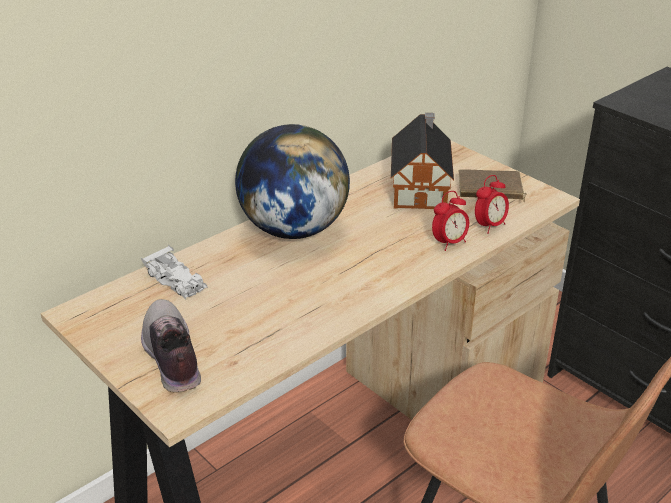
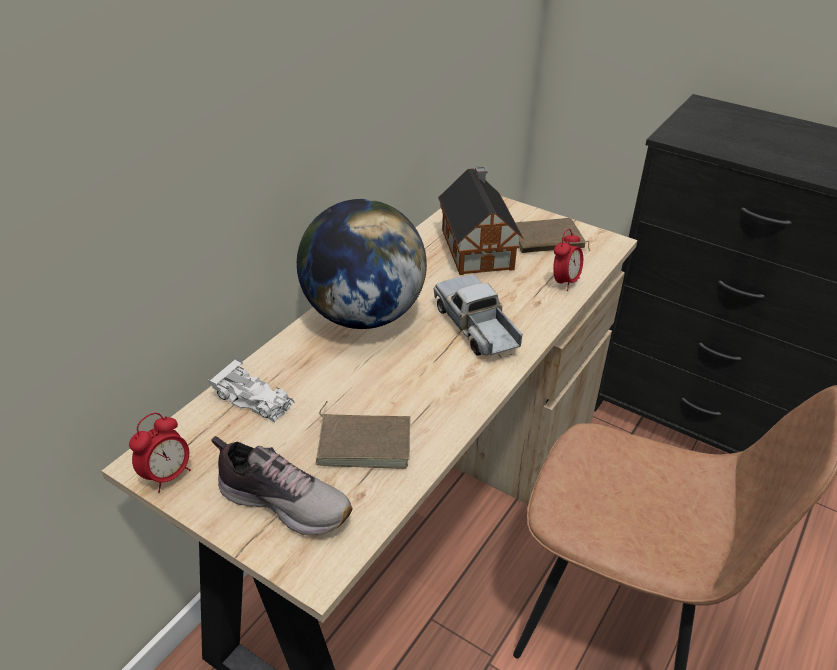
camera: 15 degrees left, 5 degrees up
shoe [141,299,201,393] -> shoe turned 150 degrees clockwise [211,436,353,535]
alarm clock [432,191,469,251] -> alarm clock moved to [129,413,191,493]
none -> brown book [315,401,410,469]
none -> toy truck [433,275,523,358]

